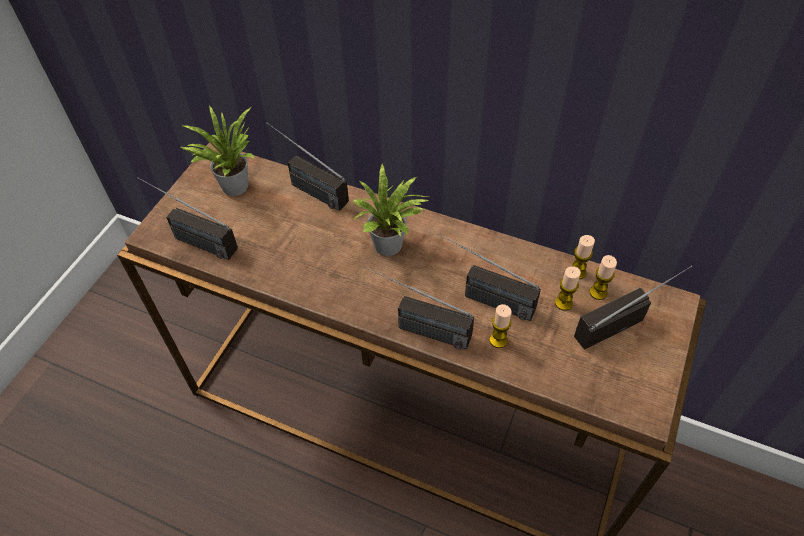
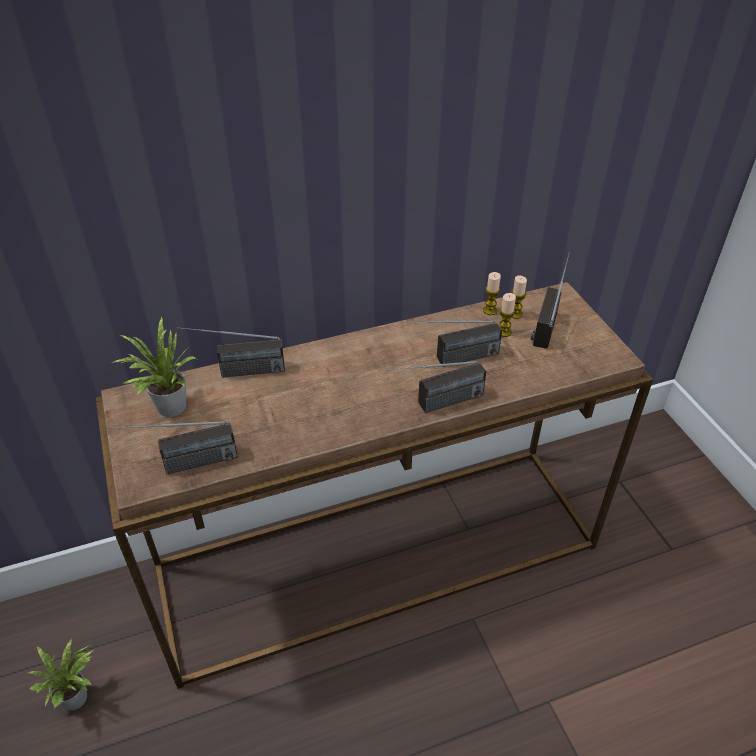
camera: 45 degrees left, 10 degrees down
potted plant [353,164,430,256] -> potted plant moved to [27,639,93,711]
candle [489,304,512,348] -> none

